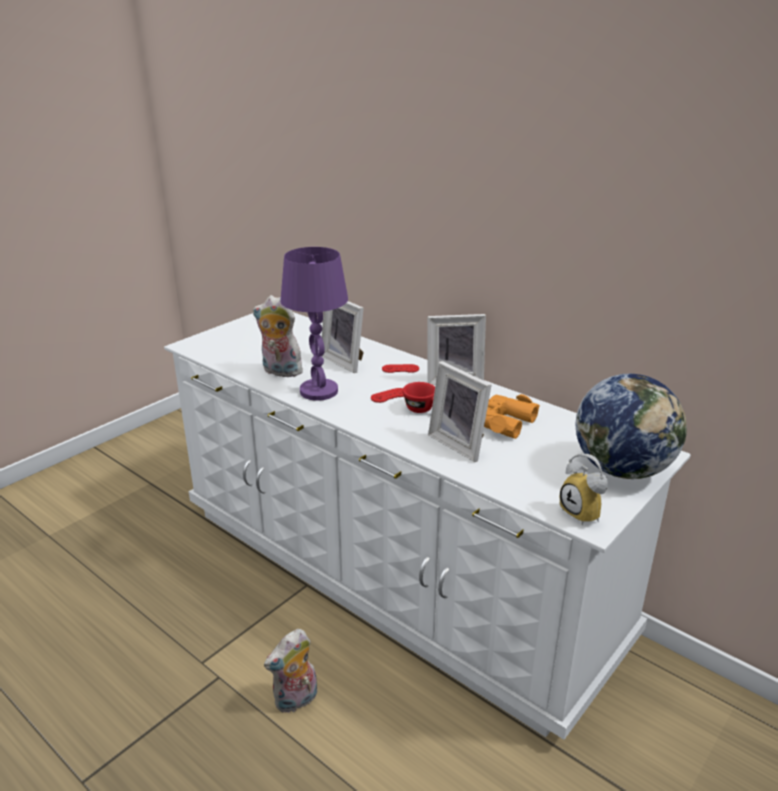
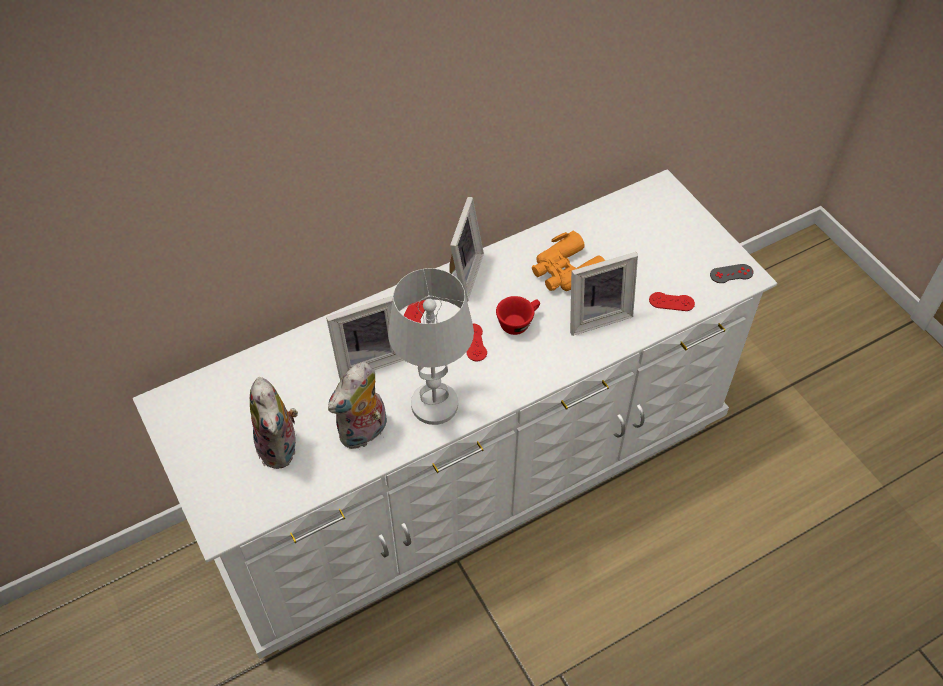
camera: 70 degrees left, 25 degrees up
plush toy [264,629,317,714] -> plush toy moved to [250,377,298,469]
purple table lamp [280,247,348,401] -> white table lamp [388,268,474,425]
alarm clock [560,454,608,525] -> grey game controller [710,264,754,283]
globe [576,374,687,479] -> none
none -> red game controller [649,292,695,311]

